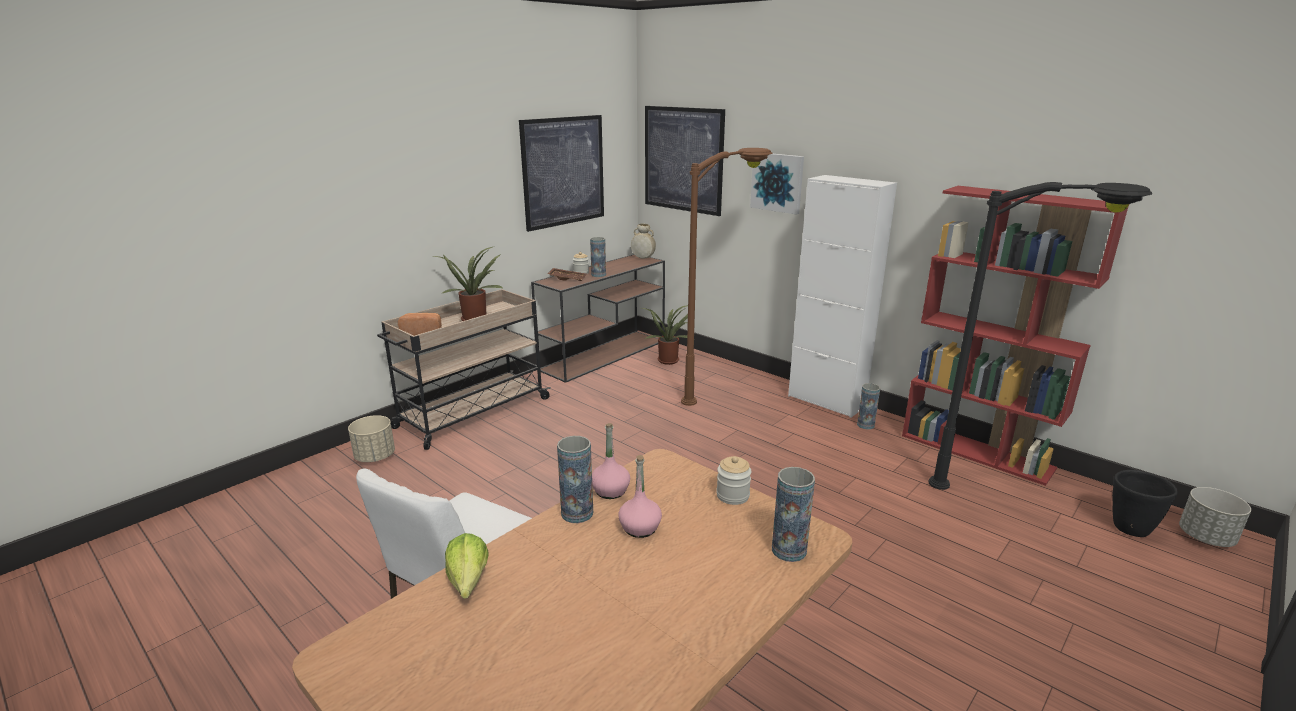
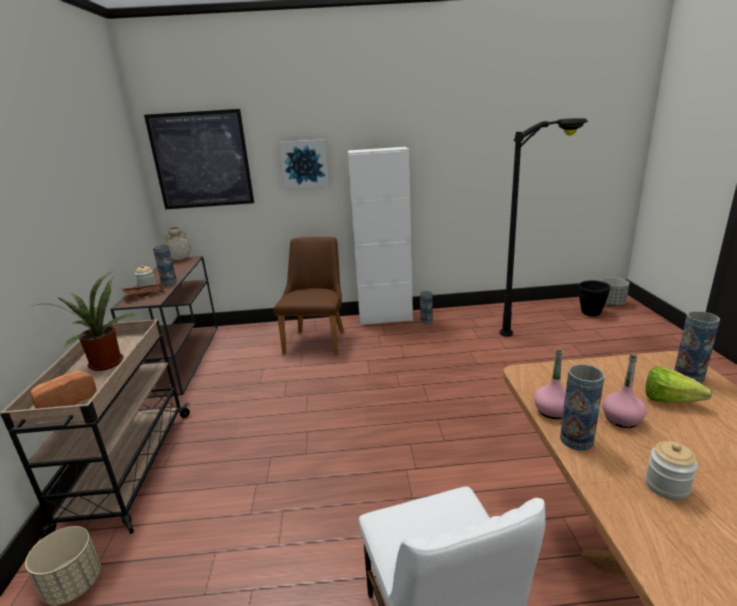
camera: 45 degrees left, 0 degrees up
lettuce [445,533,489,599] -> lettuce moved to [646,366,712,403]
picture [519,115,604,232] -> none
potted plant [643,305,688,365] -> none
brown floor lamp [681,148,772,406] -> brown chair [274,237,344,355]
jar [716,456,751,505] -> jar moved to [646,441,698,500]
red bookcase [902,186,1129,486] -> none

